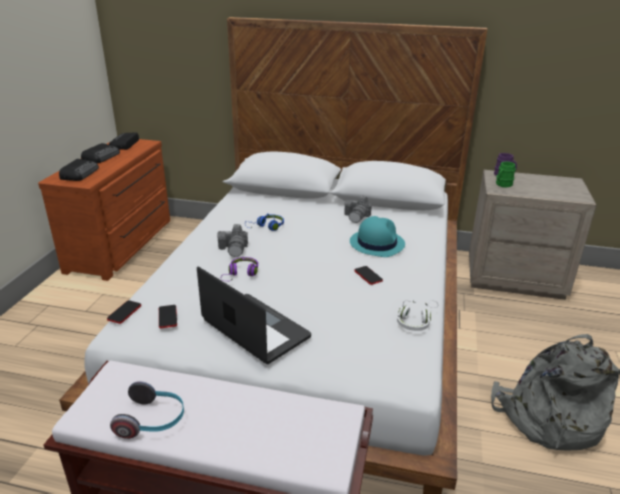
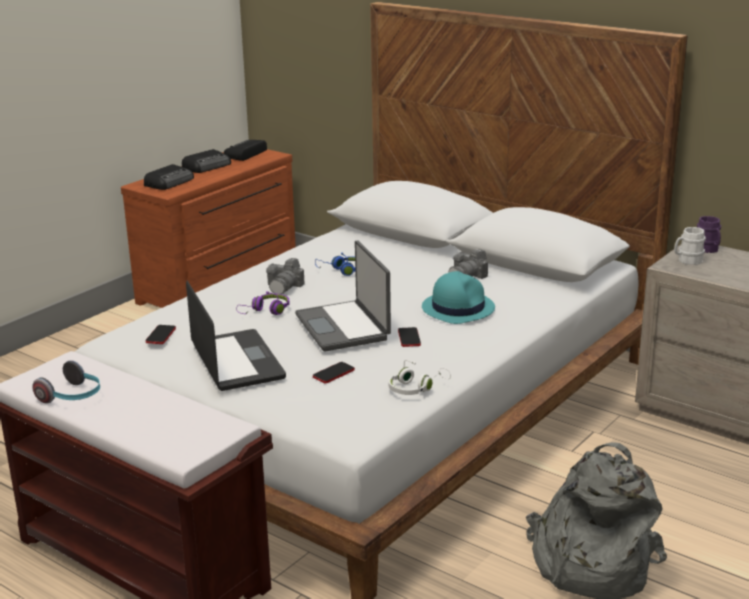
camera: 25 degrees right, 5 degrees down
phone [107,300,141,324] -> phone moved to [313,362,355,383]
green mug [496,161,516,187] -> white mug [674,227,706,265]
none -> laptop [295,240,391,351]

